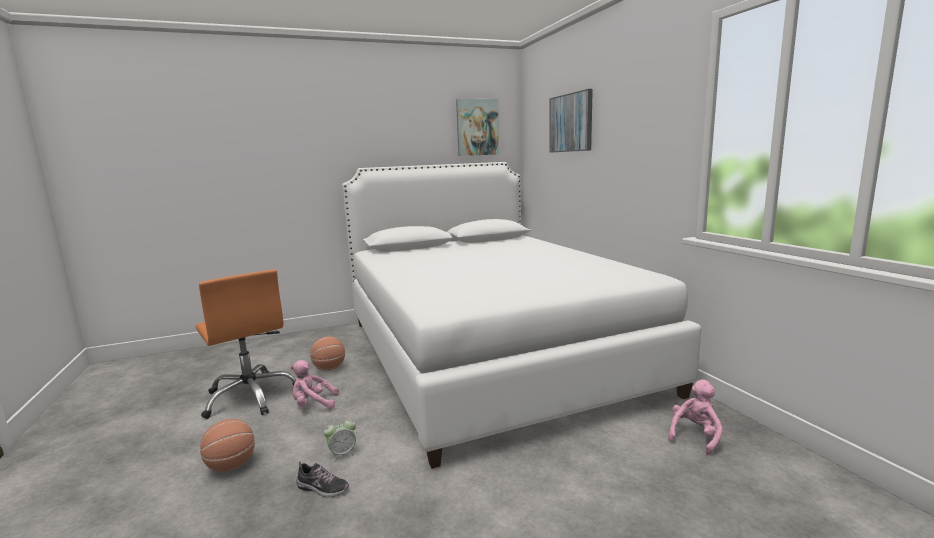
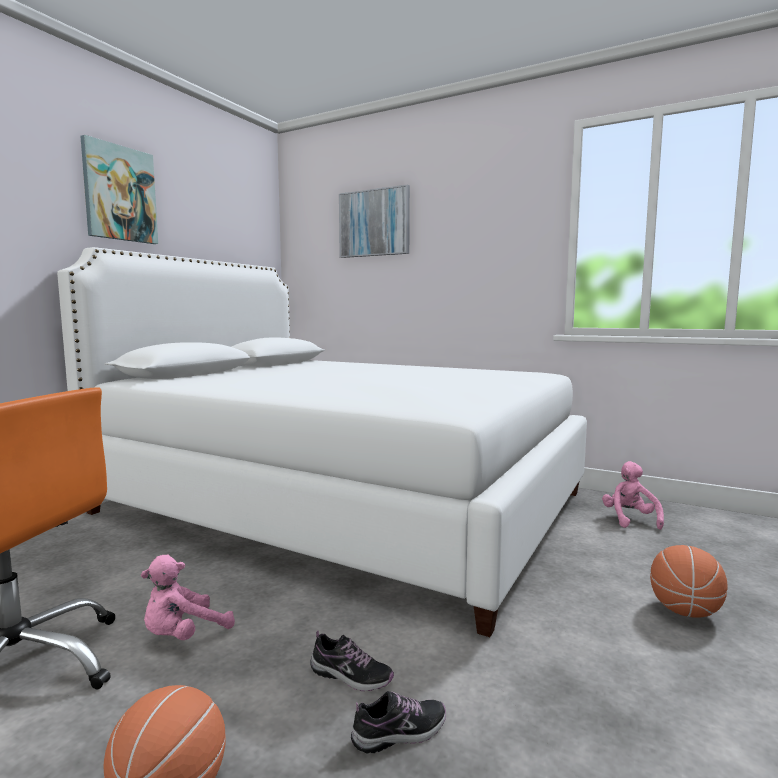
camera: 40 degrees left, 5 degrees down
basketball [310,336,345,371] -> basketball moved to [650,545,728,618]
alarm clock [324,417,358,462] -> shoe [310,631,394,691]
picture [456,99,499,156] -> picture moved to [80,135,158,244]

